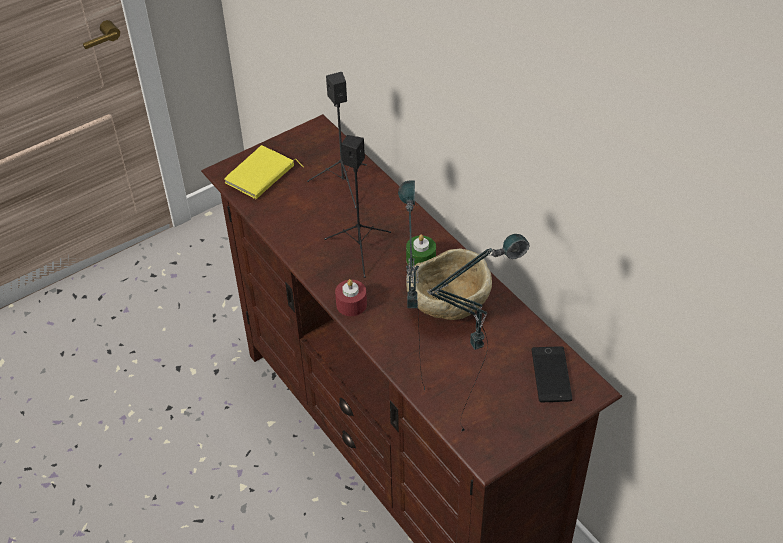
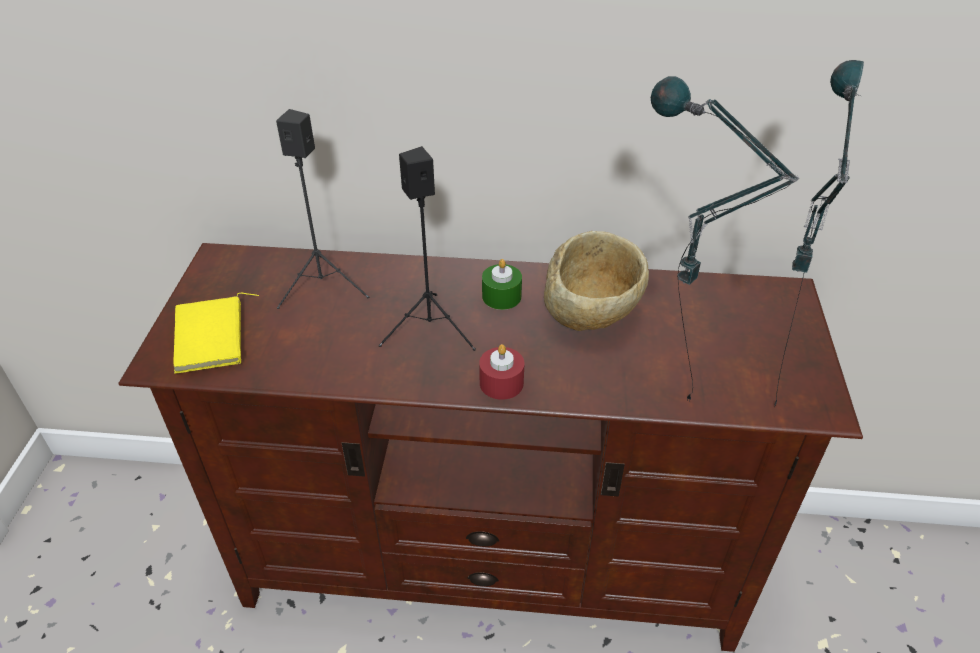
camera: 50 degrees left, 5 degrees down
phone [532,346,572,402] -> none

